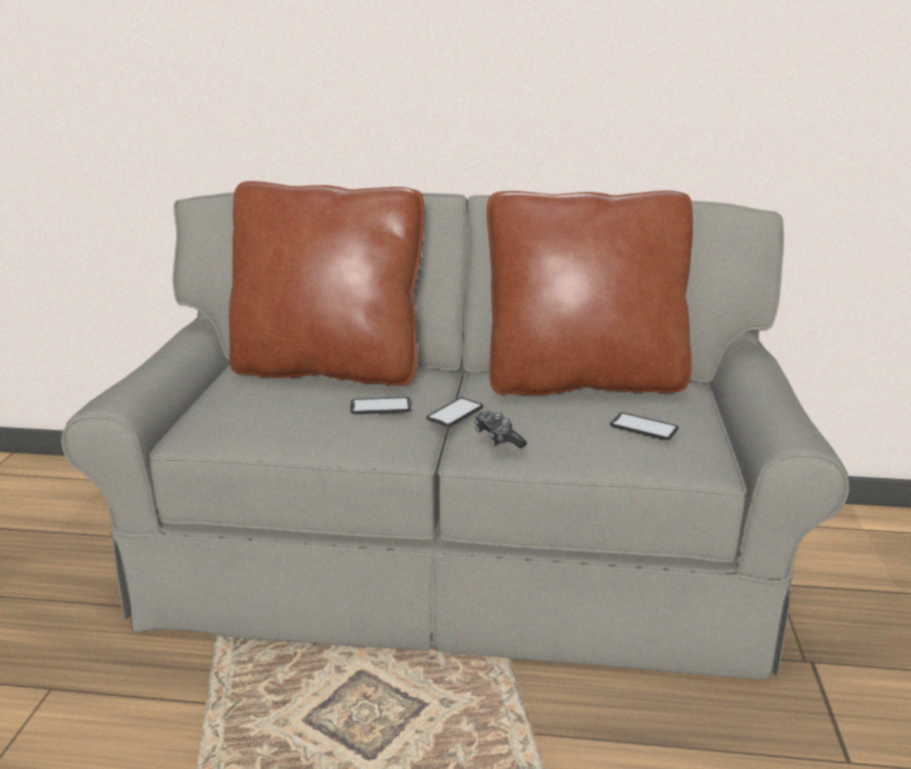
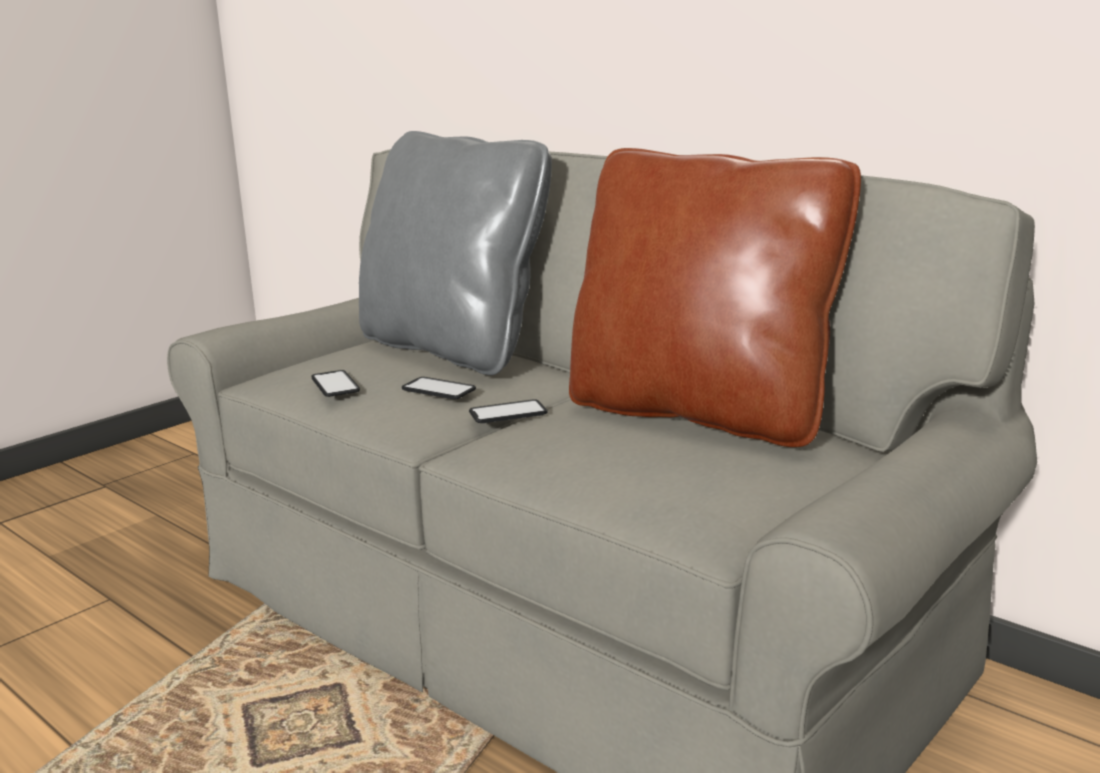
camera: 35 degrees right, 5 degrees down
brown pillow [229,181,424,386] -> grey pillow [359,131,552,375]
game controller [474,412,527,448] -> none
phone [610,412,679,440] -> phone moved to [312,370,360,397]

